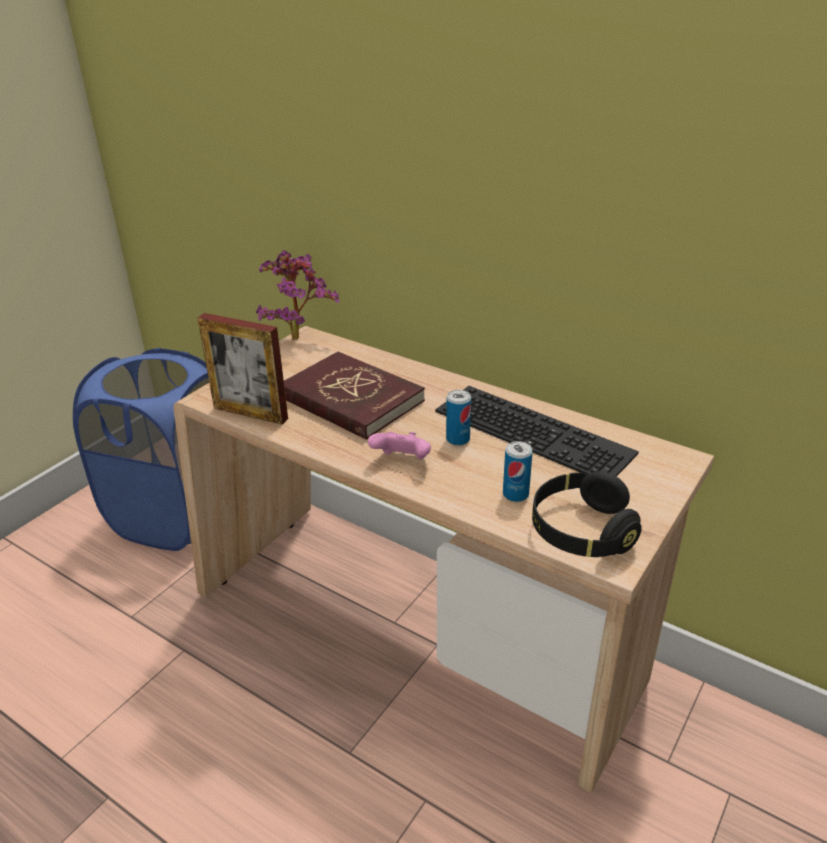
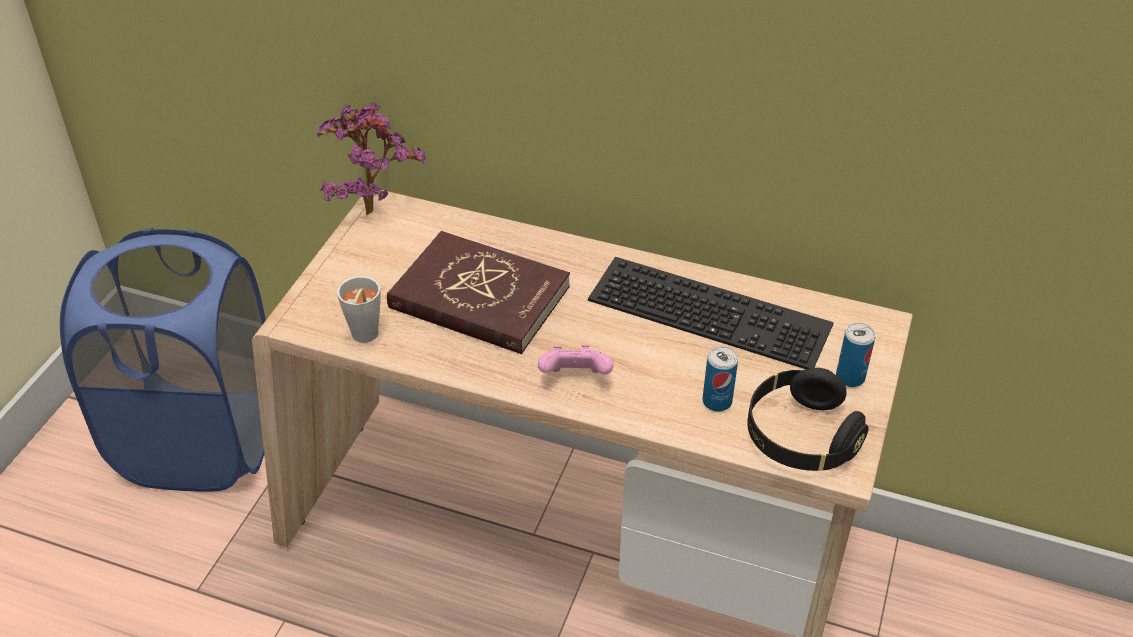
camera: 15 degrees left, 10 degrees up
picture frame [198,313,288,425] -> grey cup [337,276,380,343]
can [446,390,471,446] -> can moved to [836,323,876,387]

